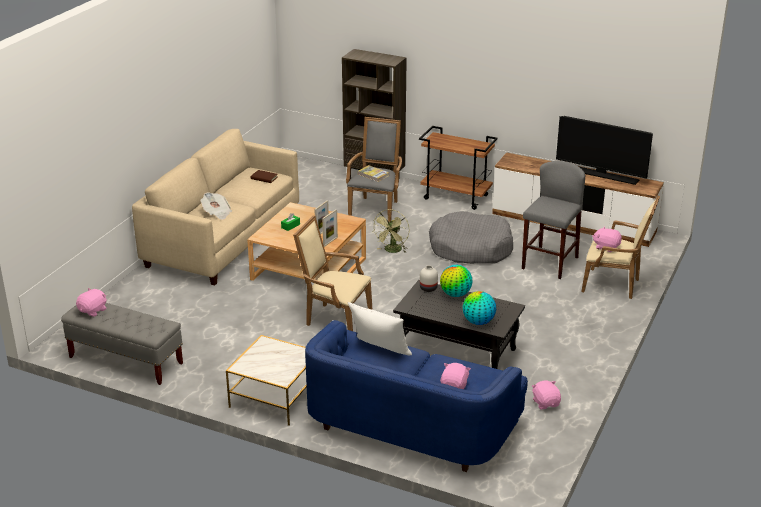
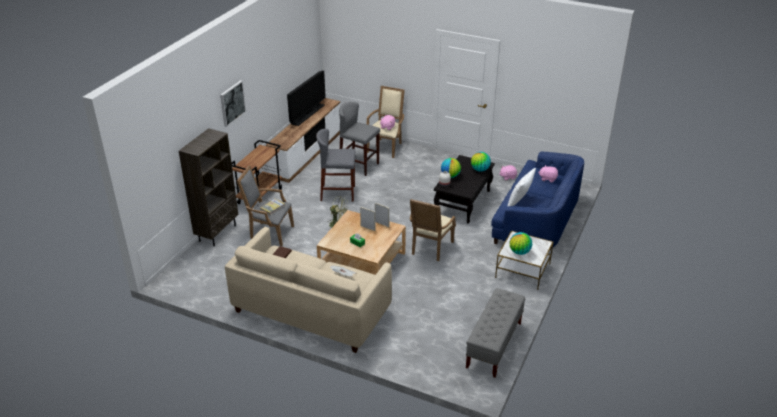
camera: 90 degrees left, 5 degrees up
pink plush toy [76,288,107,317] -> none
grey dog bed [429,211,513,264] -> grey stool [316,129,356,201]
none -> picture [220,80,246,127]
none -> globe [509,232,532,255]

